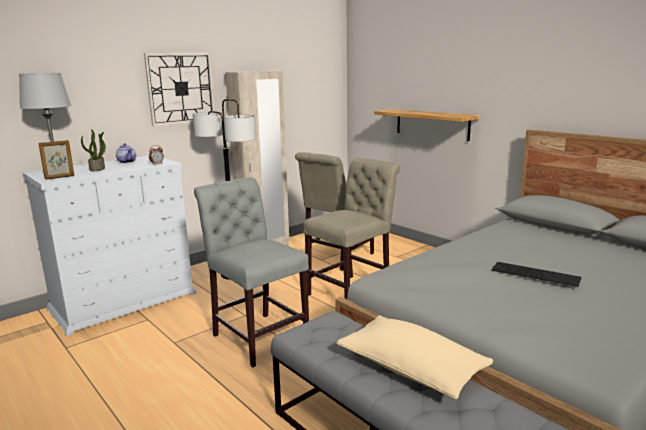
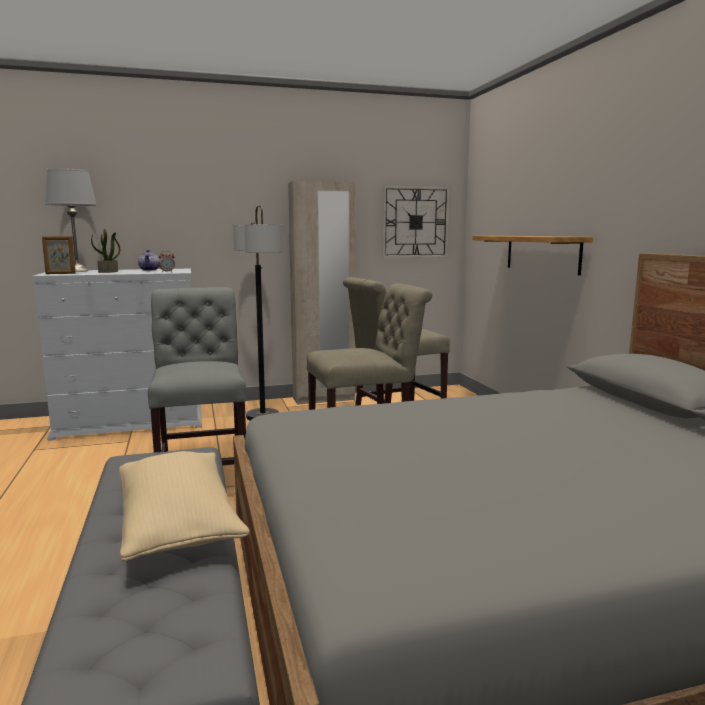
camera: 25 degrees right, 5 degrees down
wall clock [144,53,215,126] -> wall clock moved to [382,186,450,258]
keyboard [491,262,581,287] -> none

